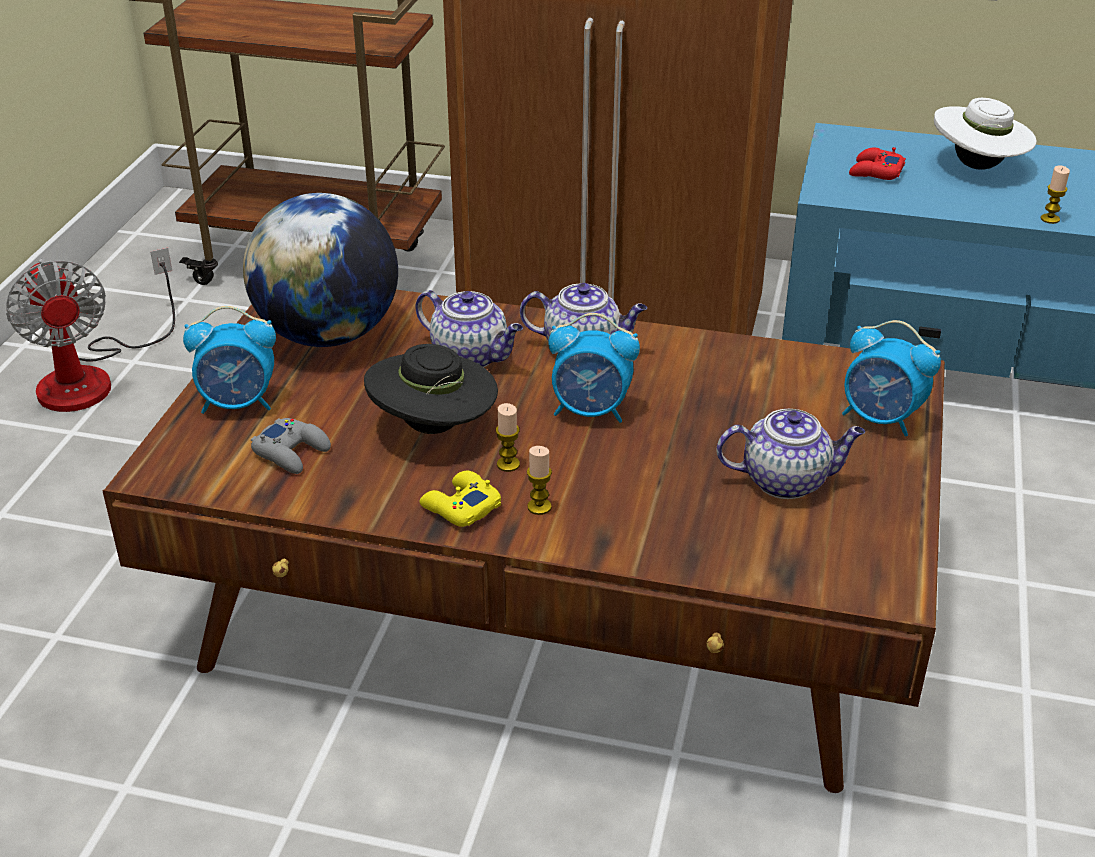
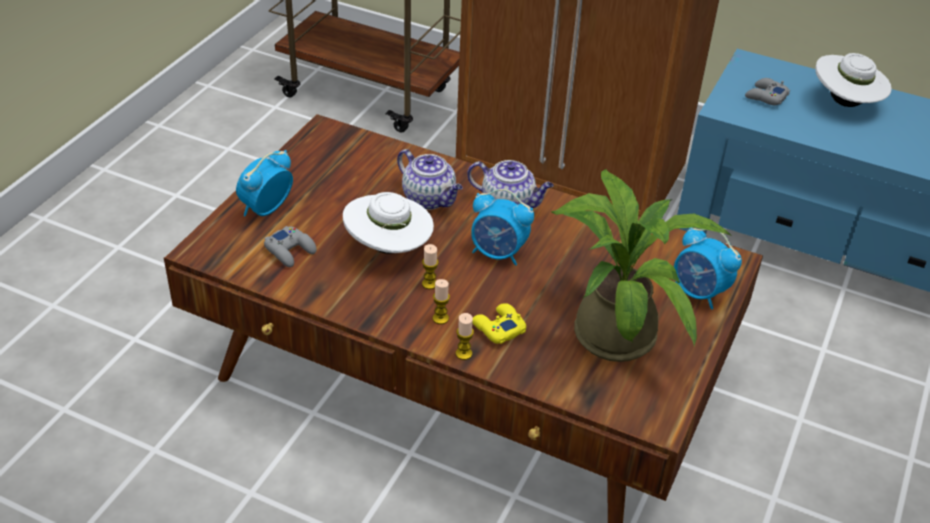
camera: 10 degrees right, 5 degrees up
fan [6,248,175,412] -> none
alarm clock [183,306,276,414] -> alarm clock turned 120 degrees clockwise [236,150,293,217]
globe [243,193,398,347] -> none
black hat [364,344,498,434] -> white hat [343,192,434,254]
yellow game controller [419,470,501,527] -> yellow game controller moved to [473,303,526,344]
teapot [716,409,865,499] -> potted plant [551,169,732,362]
red game controller [849,147,906,180] -> grey game controller [745,78,790,106]
candle [1041,165,1070,224] -> candle moved to [456,313,474,360]

